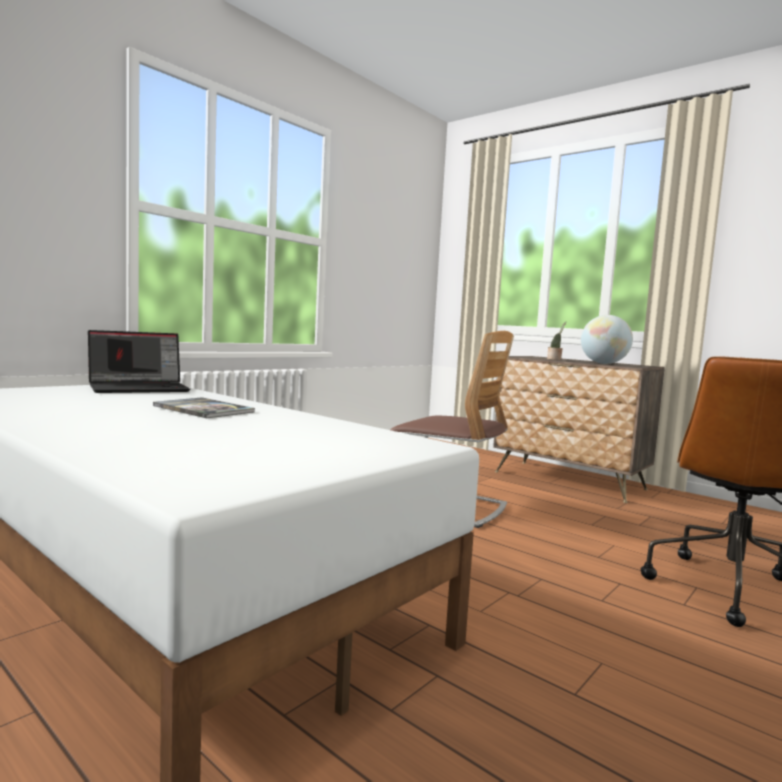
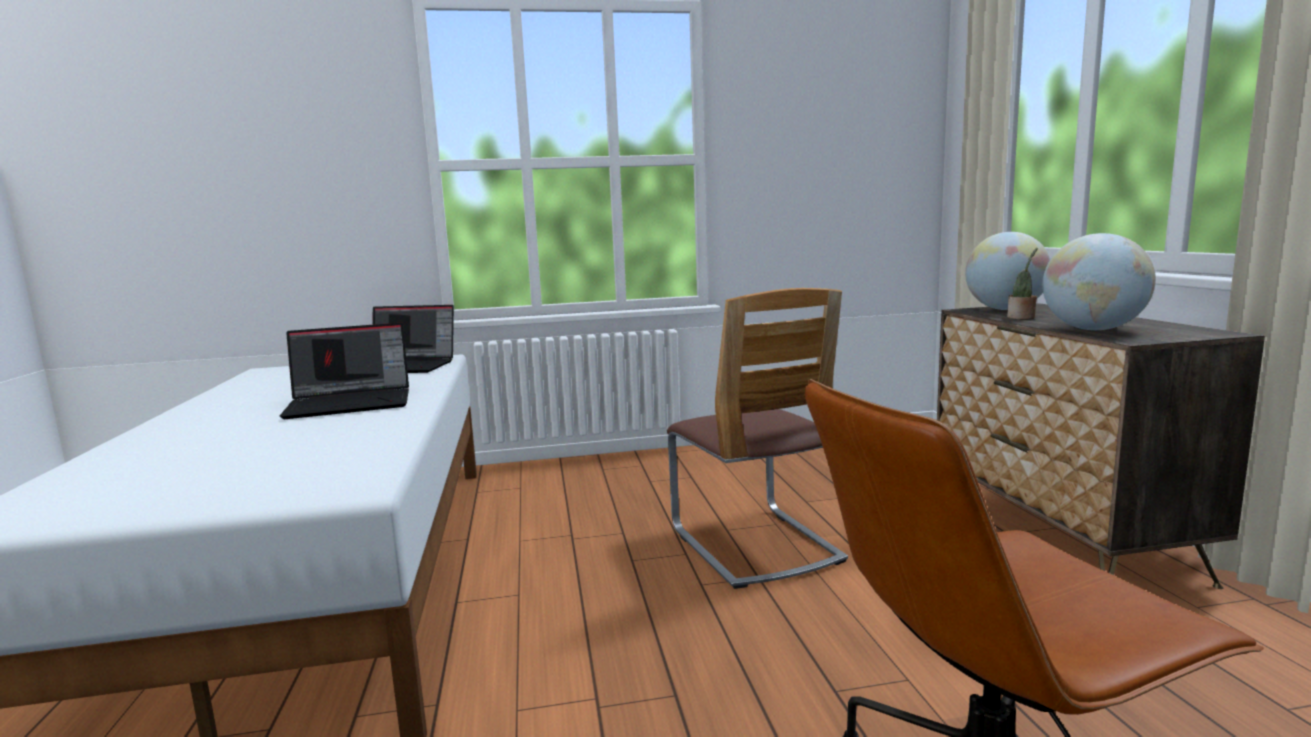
camera: 40 degrees right, 5 degrees up
book [153,397,255,418] -> laptop [280,323,409,419]
none -> globe [965,232,1050,310]

